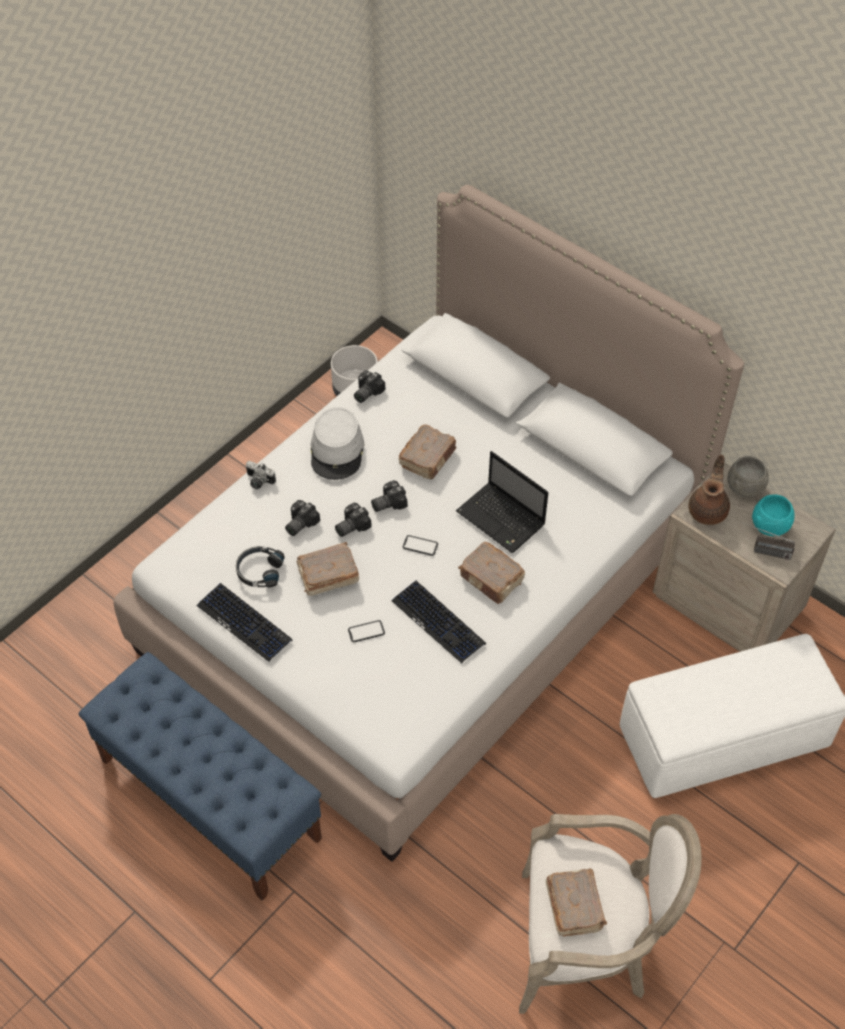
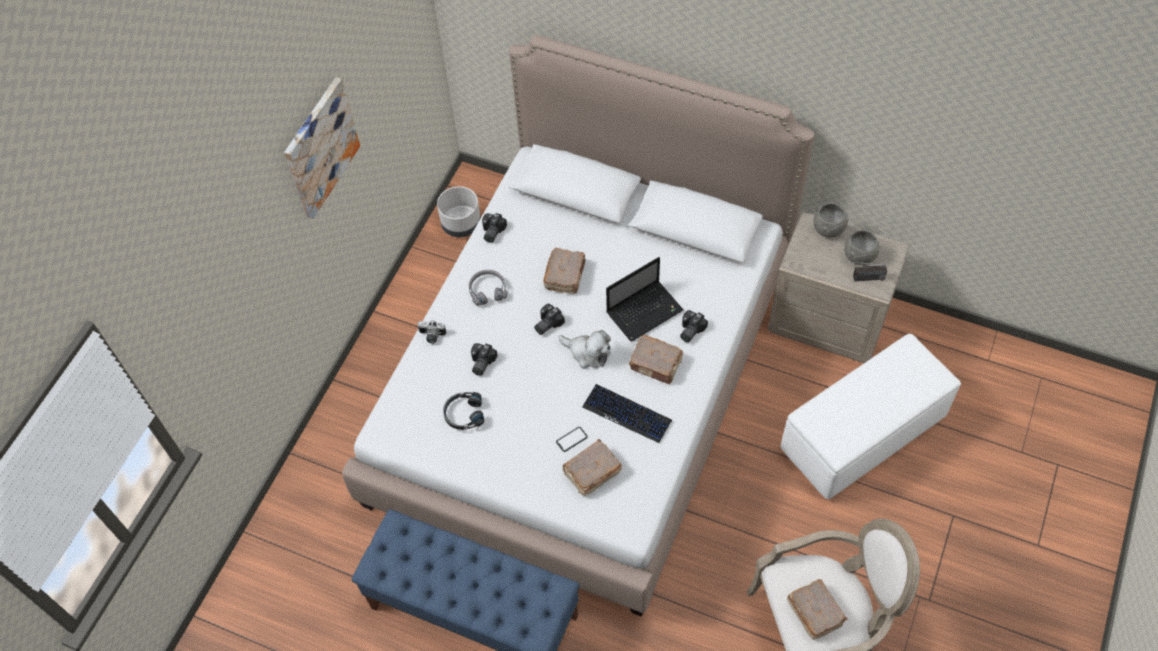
camera: 15 degrees left, 5 degrees up
keyboard [197,583,293,662] -> none
brown book [296,542,359,596] -> brown book moved to [563,439,622,496]
grey hat [311,407,364,480] -> grey headphones [469,270,508,306]
camera [335,502,372,537] -> camera moved to [680,310,708,342]
phone [403,535,438,556] -> plush toy [558,330,611,369]
laptop [456,451,549,553] -> laptop turned 60 degrees counterclockwise [606,257,683,342]
brown teapot [688,455,730,525] -> none
turquoise bowl [752,494,794,536] -> grey bowl [844,230,879,265]
none -> picture [284,77,360,219]

